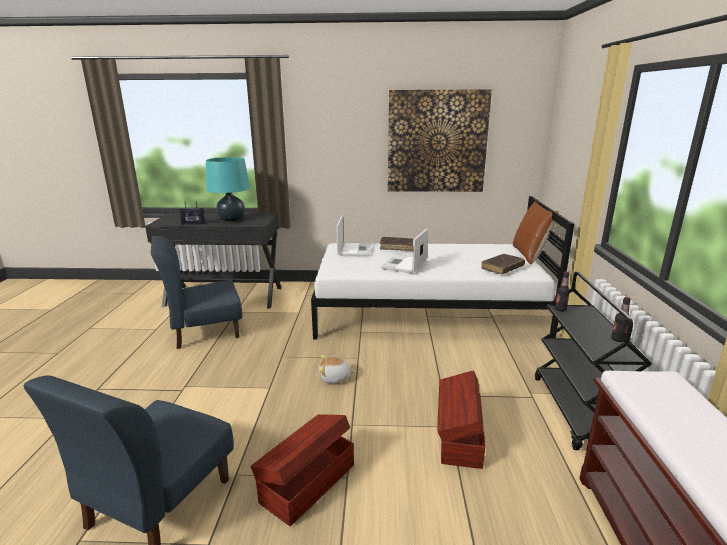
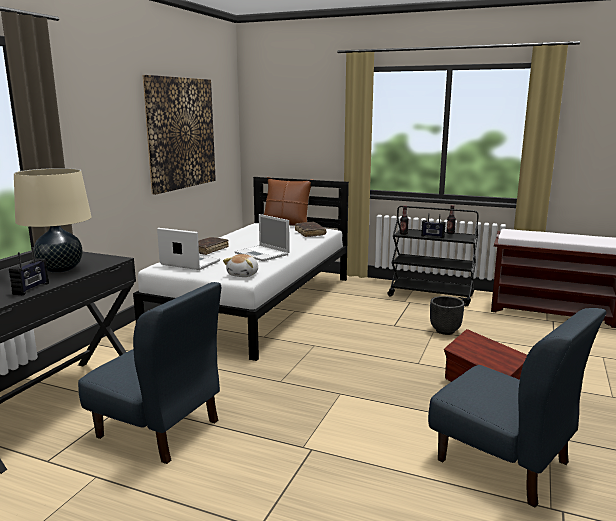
camera: 70 degrees left, 5 degrees down
blue chair [151,236,242,349] -> blue chair turned 60 degrees counterclockwise [78,282,221,464]
turquoise table lamp [206,157,250,222] -> beige table lamp [14,168,91,273]
plush toy [319,355,355,384] -> plush toy moved to [223,254,258,277]
brown storage box [437,370,486,469] -> black planter [430,296,464,335]
none -> radio [421,213,446,238]

